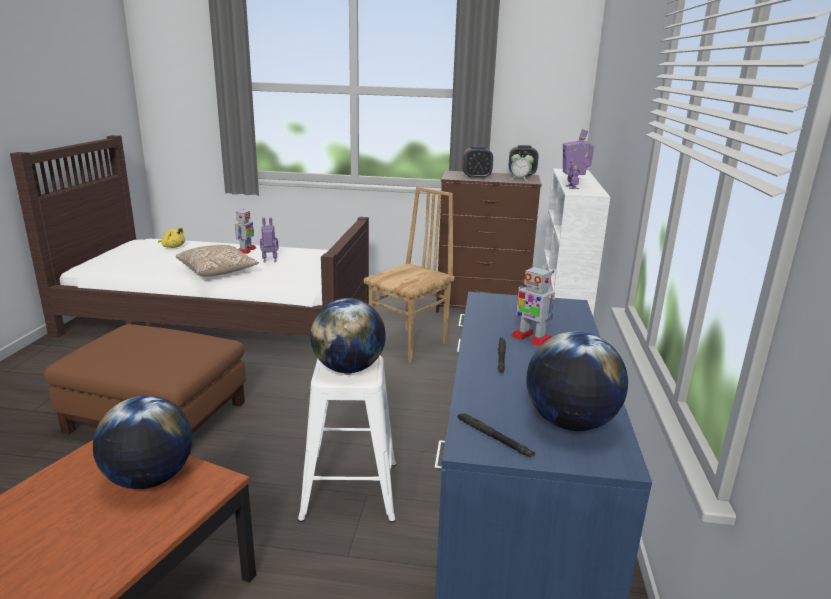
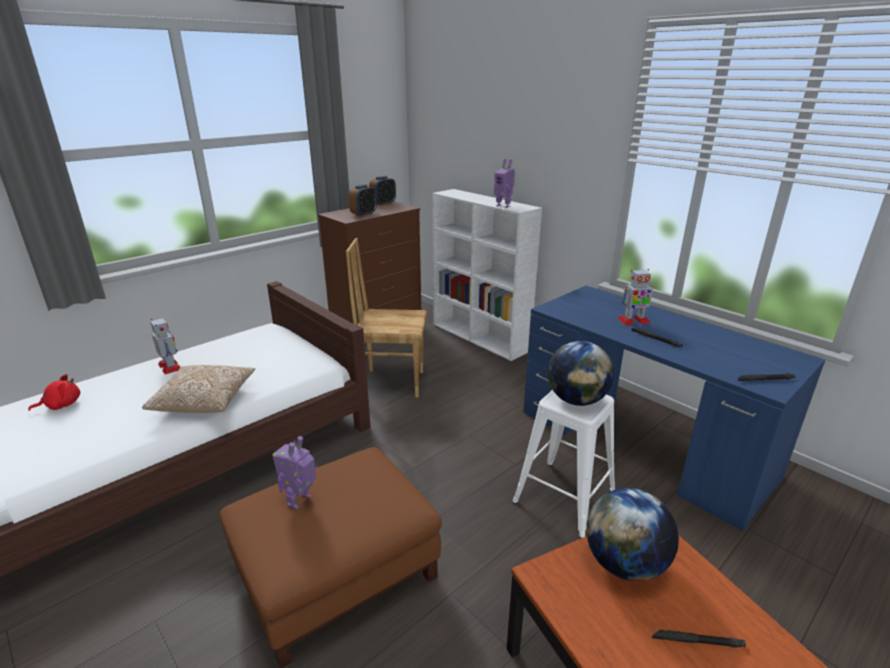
camera: 50 degrees left, 5 degrees up
yellow plush toy [158,227,185,248] -> red plush toy [28,374,80,411]
toy robot [260,217,278,263] -> toy robot moved to [272,436,316,509]
brown chair [364,187,454,363] -> brown chair turned 75 degrees counterclockwise [346,238,427,397]
alarm clock [511,154,534,181] -> none
globe [527,331,628,431] -> none
none -> black flashlight [652,630,746,648]

